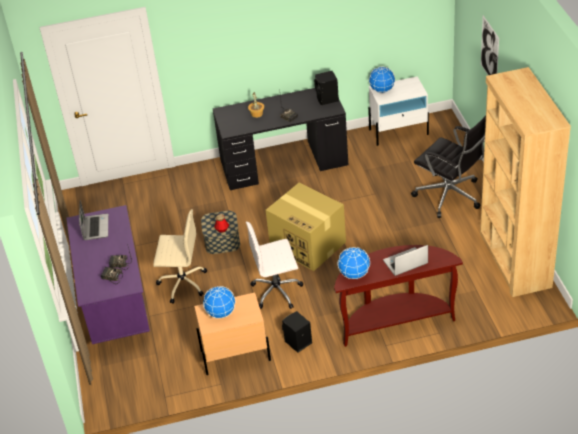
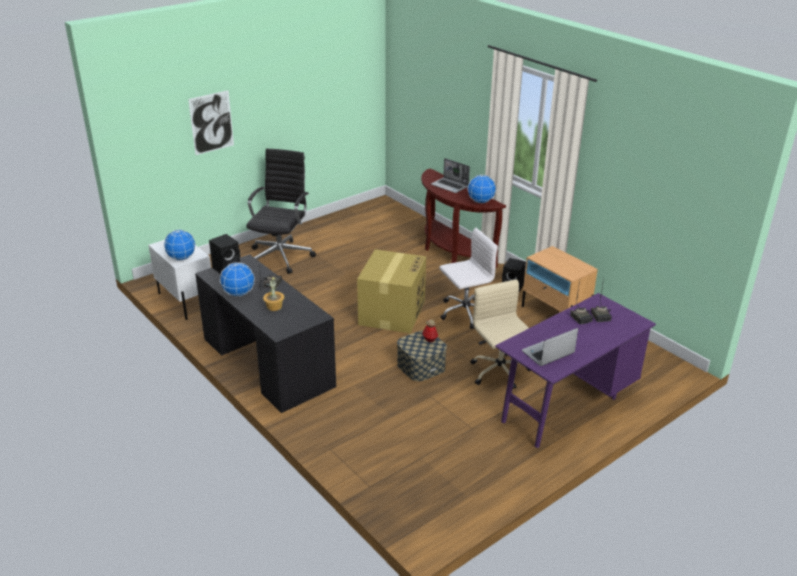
camera: 120 degrees left, 10 degrees down
globe [203,286,236,318] -> globe moved to [220,262,255,297]
white office chair [246,222,303,309] -> white office chair turned 75 degrees counterclockwise [439,228,498,329]
brown bookcase [480,67,571,297] -> none

